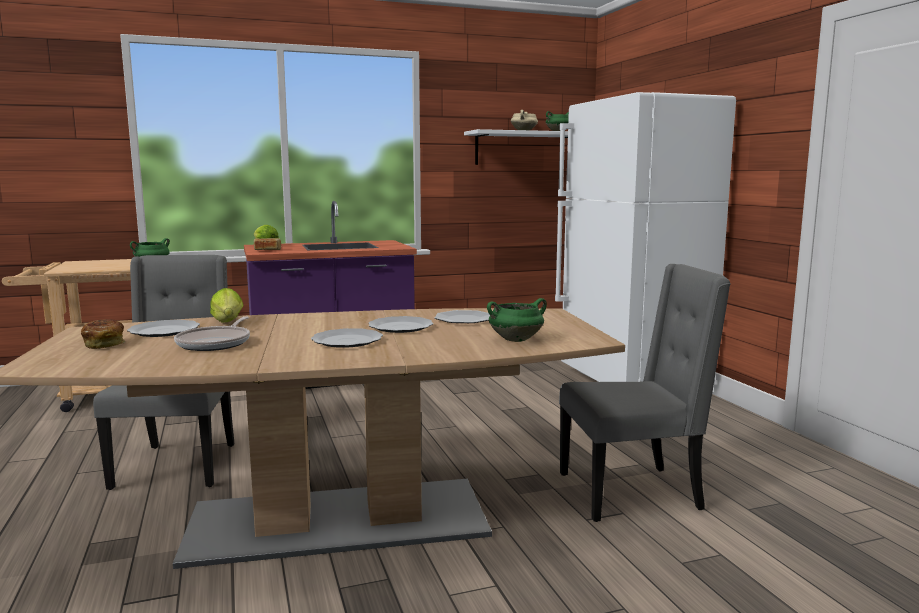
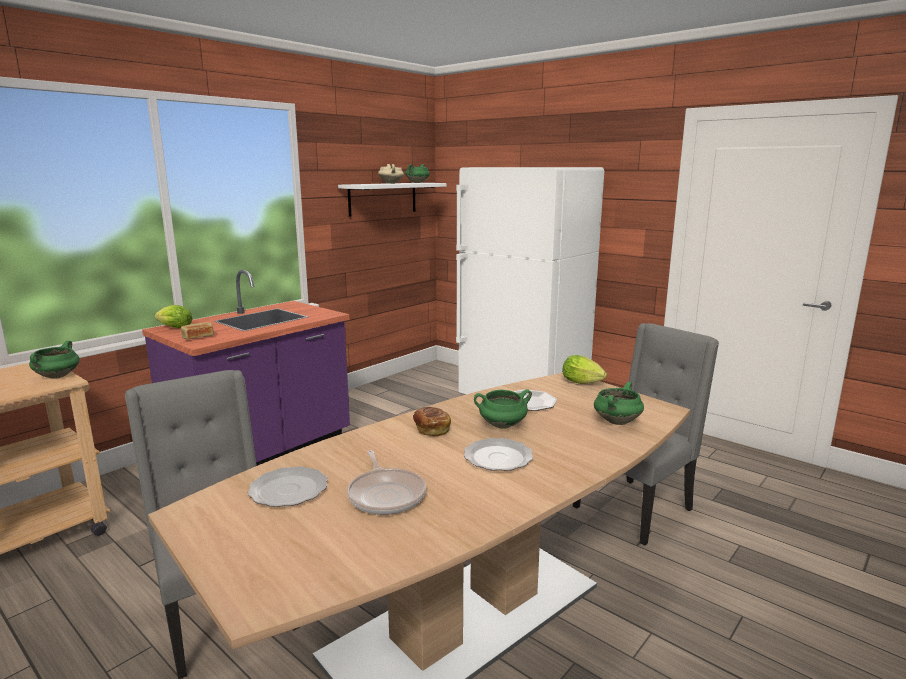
camera: 30 degrees left, 5 degrees up
bread [81,319,125,349] -> bread moved to [413,407,451,436]
lettuce [210,288,243,322] -> lettuce moved to [562,355,607,384]
plate [368,316,433,333] -> green cooking pot [474,389,532,429]

